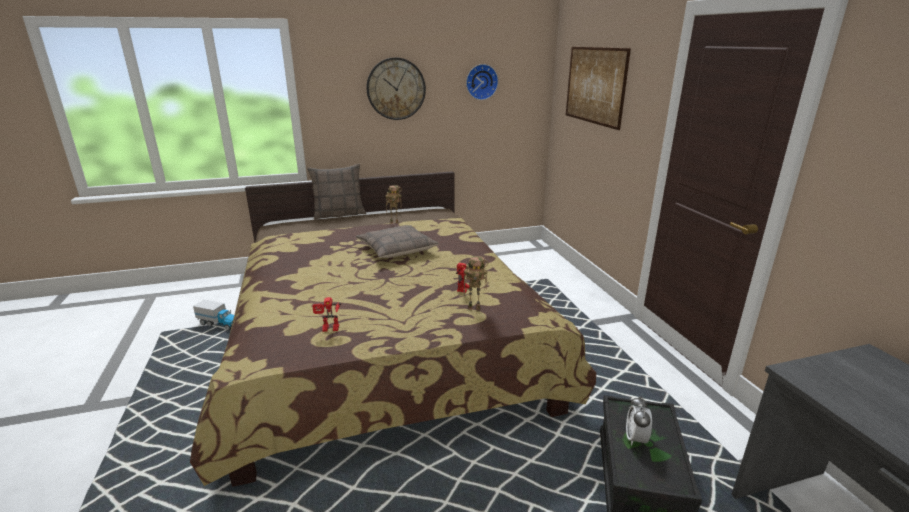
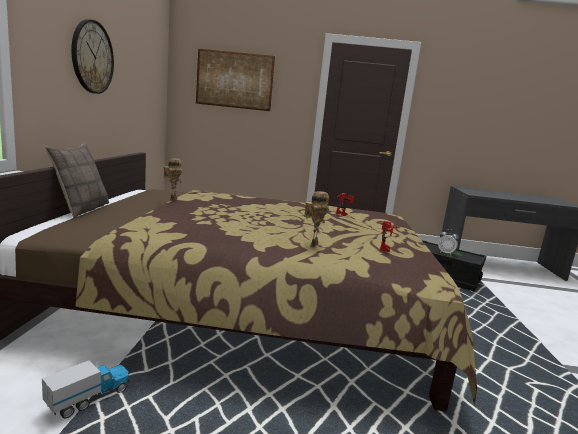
camera: 70 degrees left, 10 degrees down
pillow [356,225,439,258] -> none
toy robot [463,256,488,310] -> toy robot moved to [304,191,329,248]
wall clock [466,64,498,100] -> none

